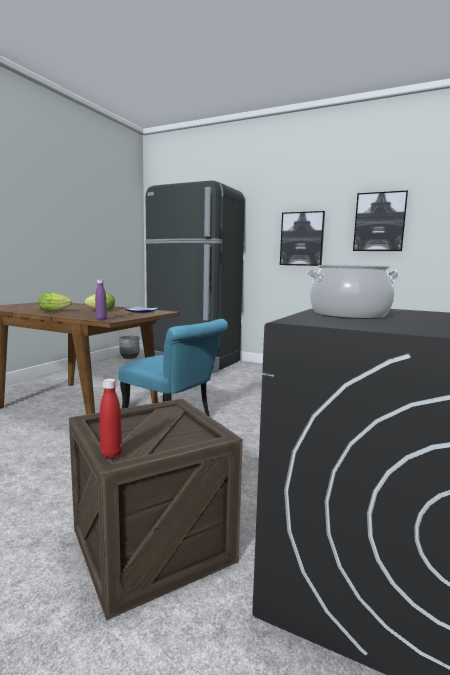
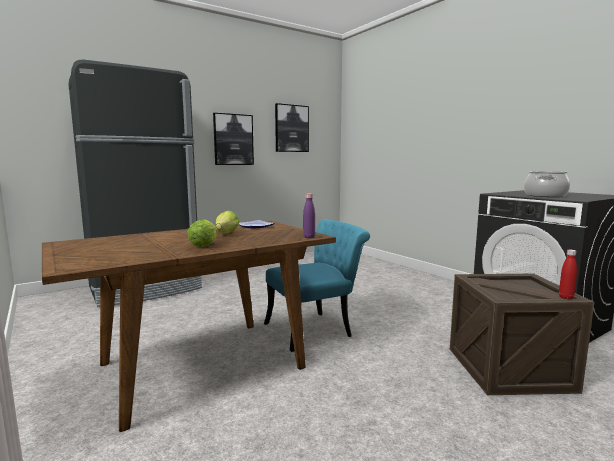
camera: 60 degrees left, 0 degrees up
grey planter [119,336,140,359] -> none

